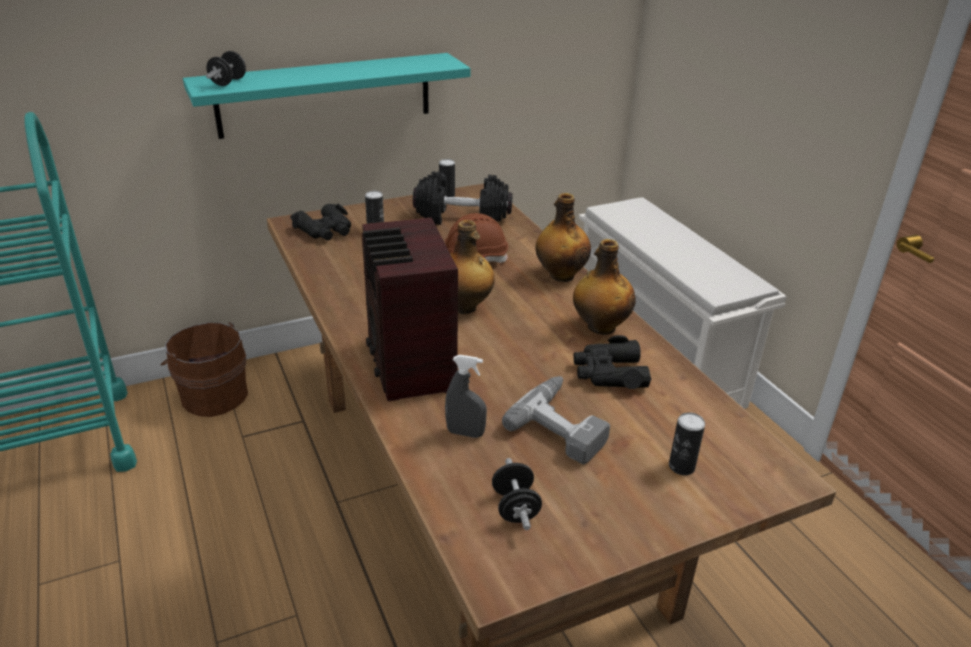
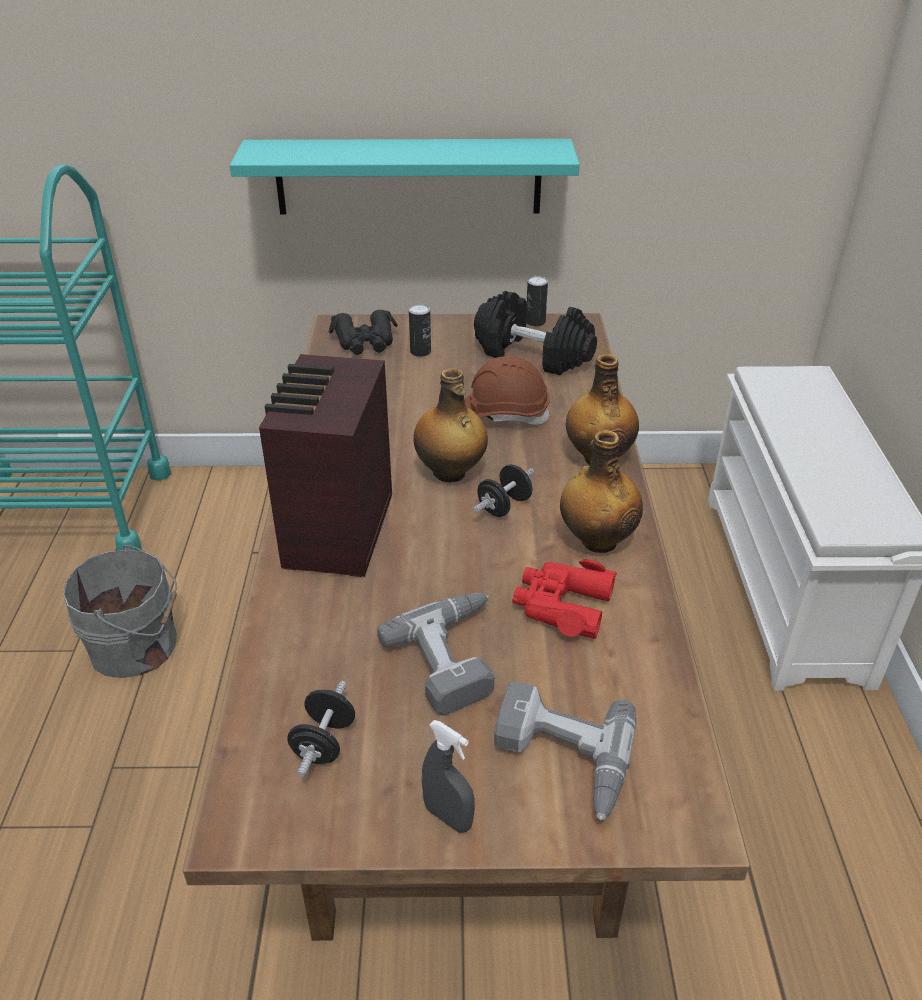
camera: 25 degrees right, 5 degrees up
brown bucket [160,322,248,417] -> none
black dumbbell [206,51,246,86] -> black dumbbell moved to [473,464,534,517]
grey spray bottle [445,355,487,438] -> grey spray bottle moved to [422,720,475,833]
black binoculars [574,335,651,389] -> red binoculars [513,559,617,639]
can [669,412,705,475] -> power drill [494,681,636,820]
none -> grey bucket [63,545,177,678]

